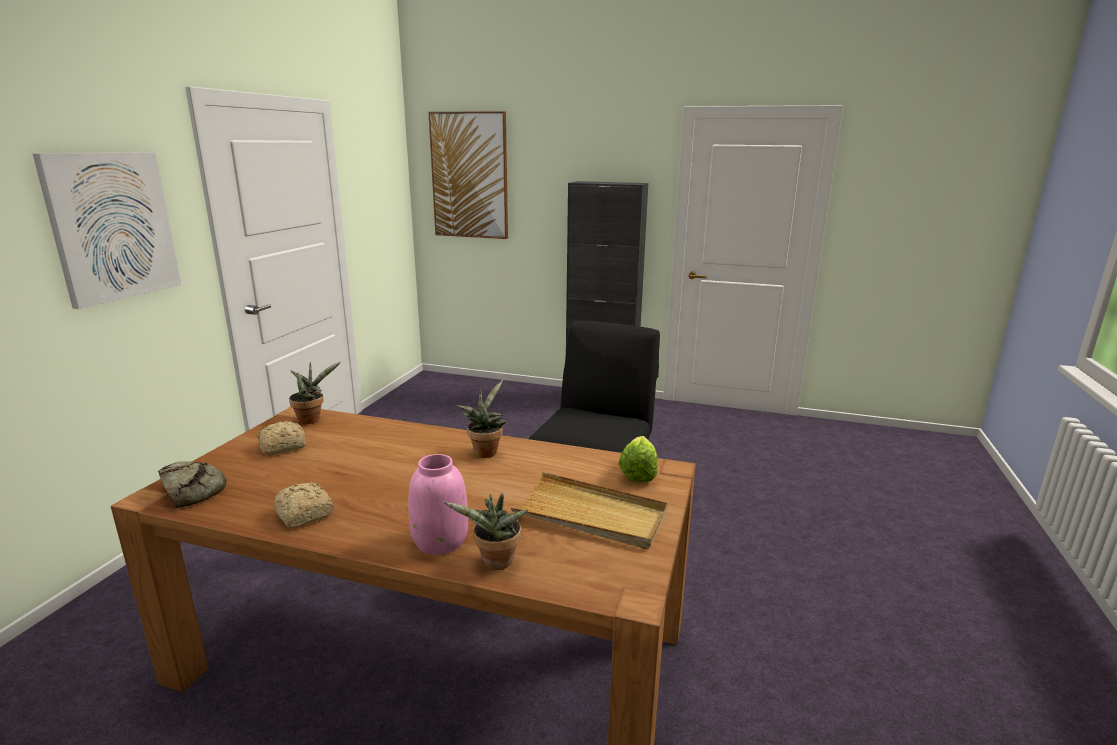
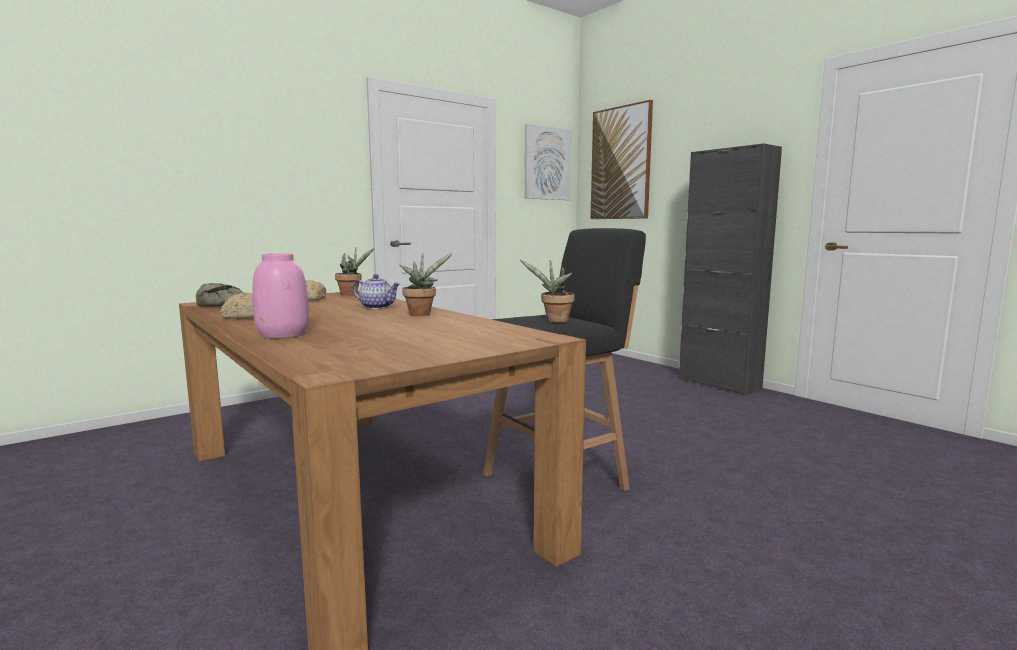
camera: 35 degrees right, 10 degrees down
picture [33,152,181,309] -> picture moved to [524,124,571,200]
potted plant [444,493,528,570] -> potted plant moved to [520,260,575,322]
beige tray [511,472,668,549] -> none
lettuce [618,436,658,483] -> none
none -> teapot [353,274,400,309]

